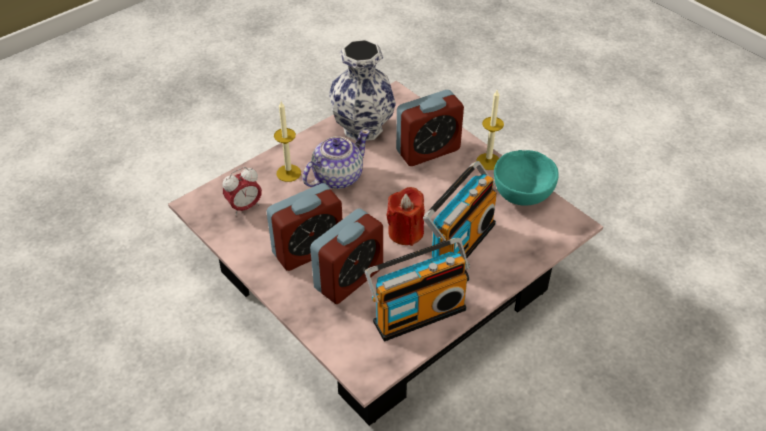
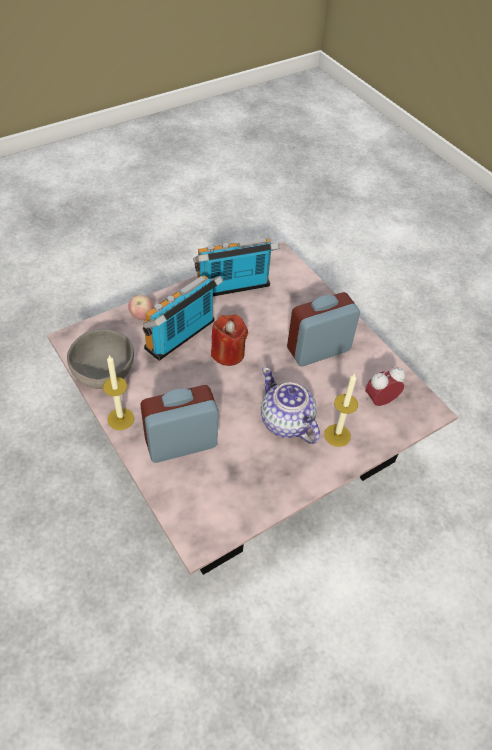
camera: 175 degrees left, 5 degrees up
teapot [303,129,370,189] -> teapot turned 90 degrees clockwise [261,367,320,444]
alarm clock [310,208,383,304] -> none
vase [329,40,396,141] -> none
turquoise bowl [494,150,559,206] -> grey bowl [67,329,134,389]
none -> apple [128,295,154,320]

